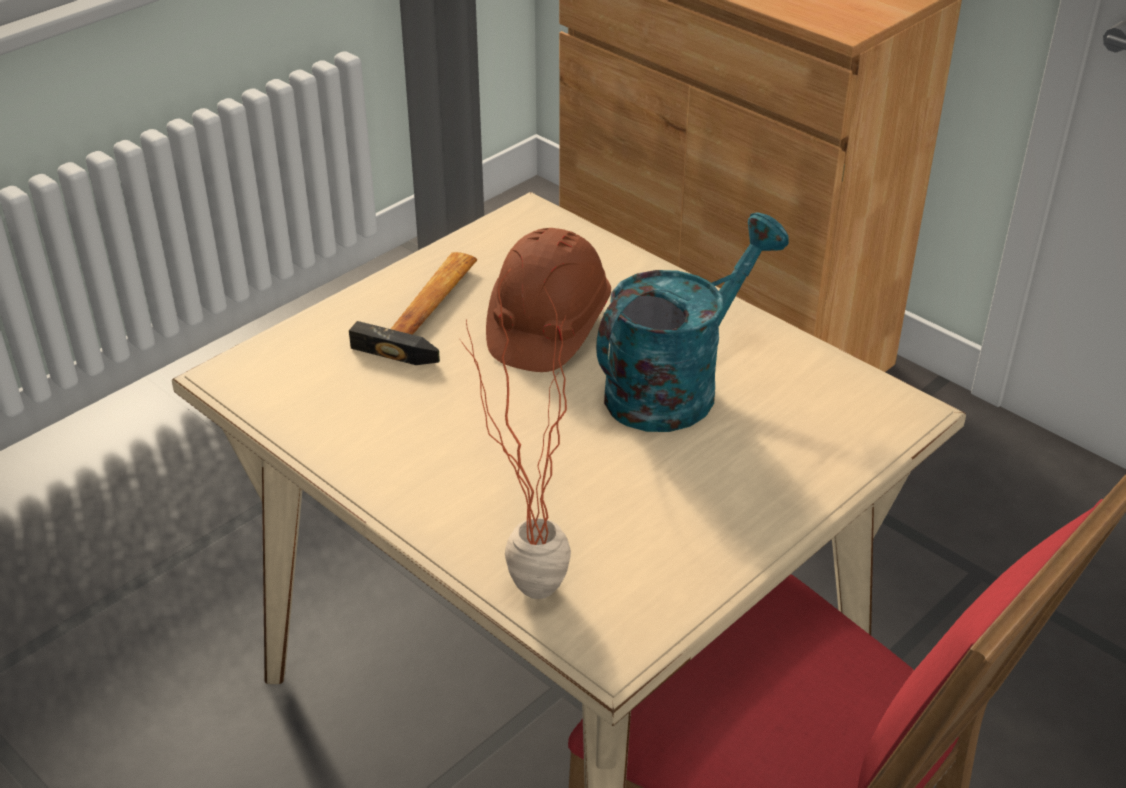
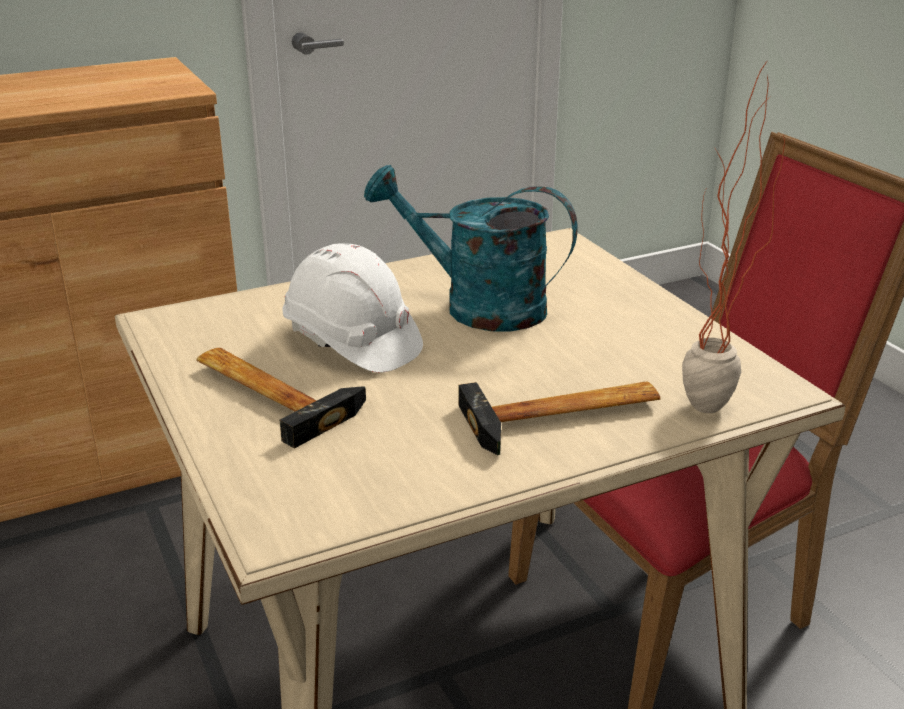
camera: 70 degrees left, 10 degrees down
brown hard hat [486,228,611,372] -> white hard hat [282,243,423,373]
turquoise watering can [596,212,789,432] -> turquoise watering can turned 45 degrees counterclockwise [364,165,578,331]
none -> hammer [458,381,660,455]

